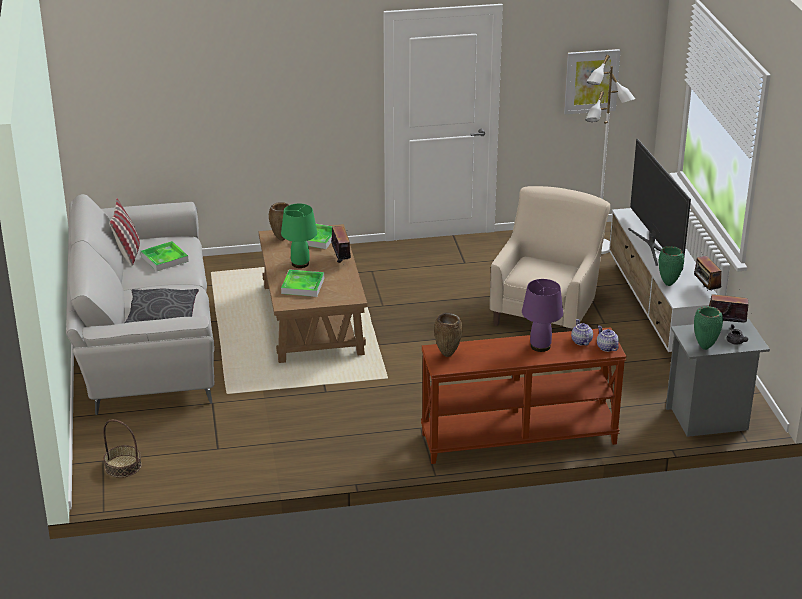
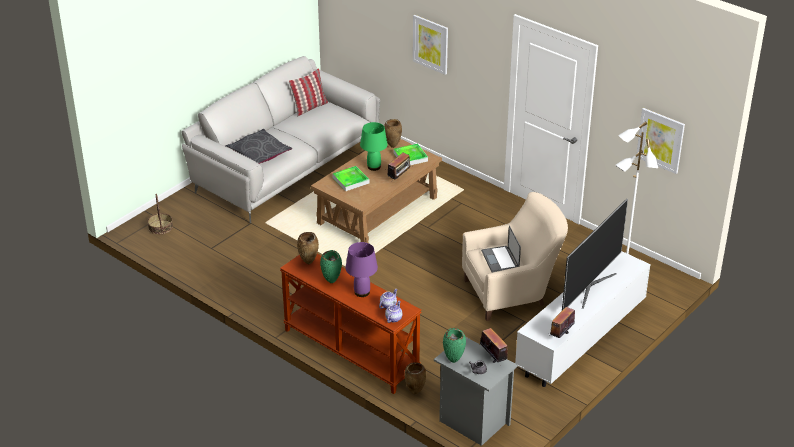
camera: 50 degrees right, 5 degrees up
tray [141,241,189,271] -> none
green vase [659,246,684,286] -> green vase moved to [320,250,342,283]
none -> brown vase [404,362,426,394]
none -> picture [413,15,448,75]
none -> laptop [481,225,521,273]

